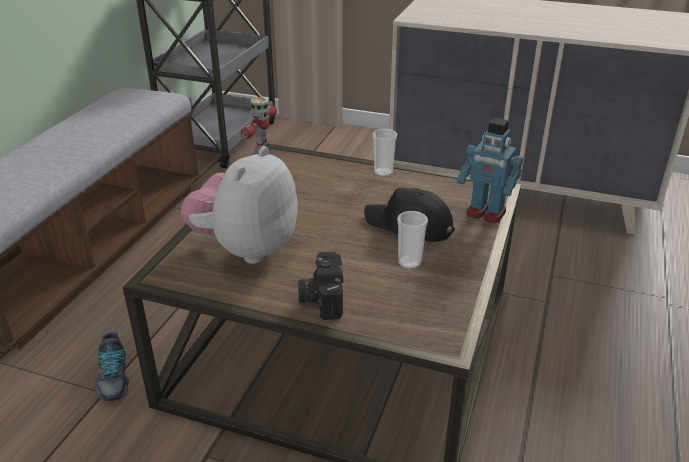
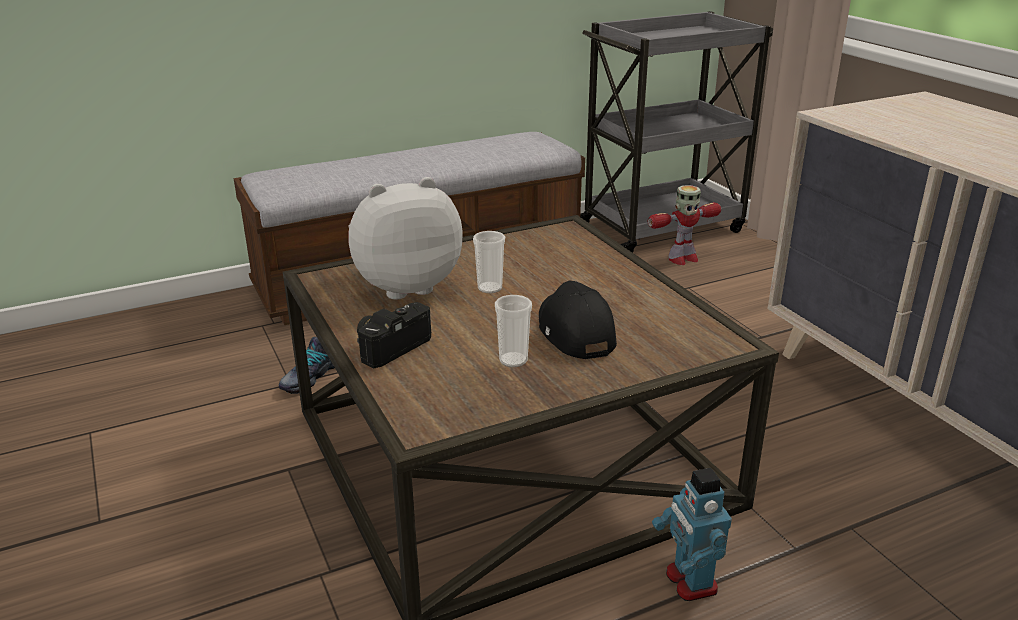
camera: 45 degrees right, 5 degrees down
cup [373,129,397,177] -> cup moved to [473,231,505,293]
toy robot [457,118,523,223] -> toy robot moved to [652,468,732,601]

